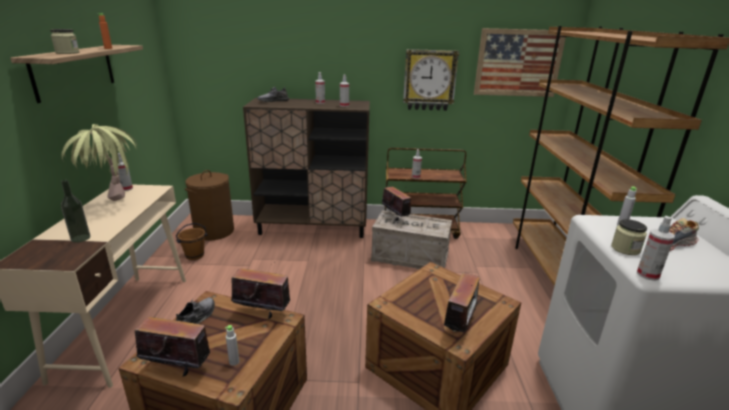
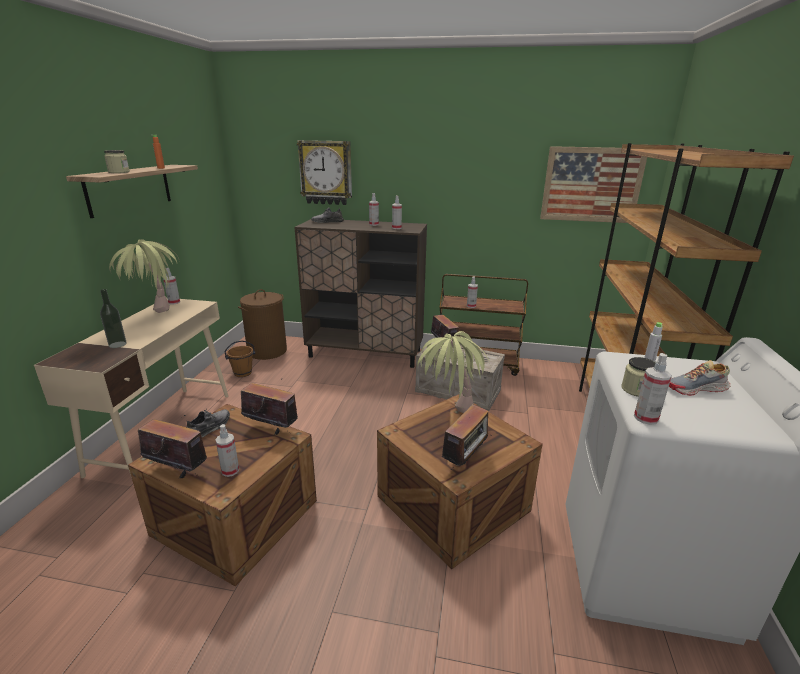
camera: 10 degrees right, 0 degrees up
grey bottle [225,325,239,366] -> spray bottle [215,424,239,477]
wall clock [403,49,459,111] -> wall clock moved to [297,140,352,205]
none -> potted plant [417,331,490,413]

